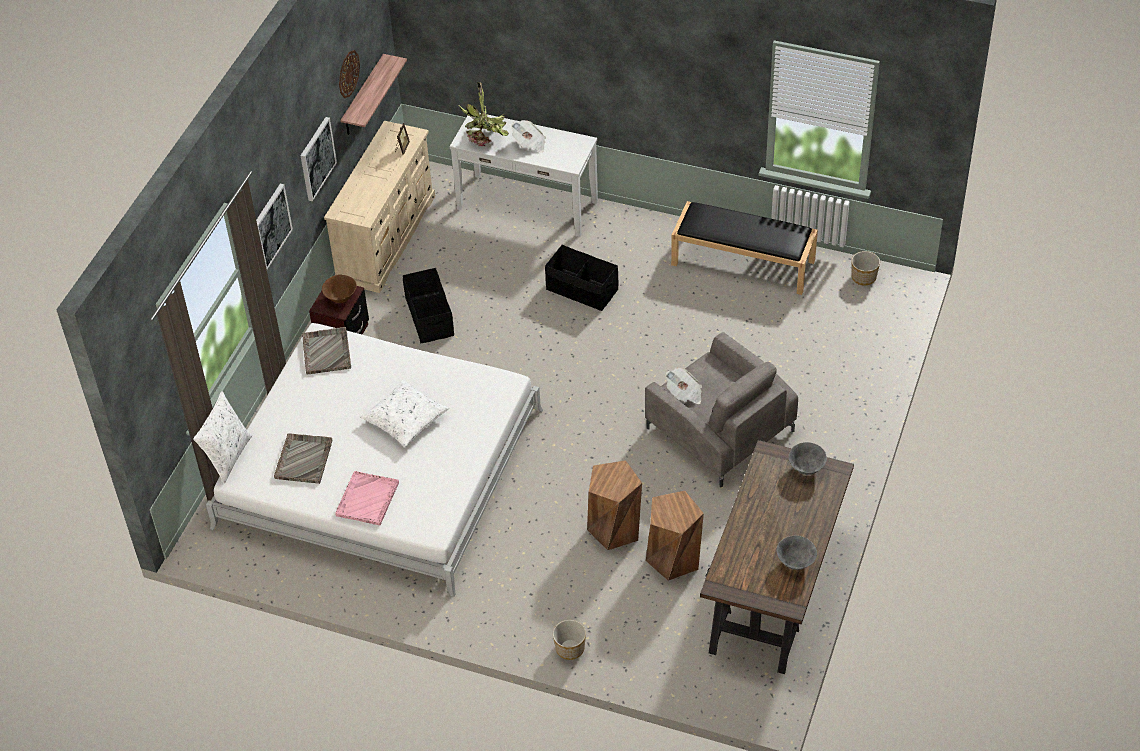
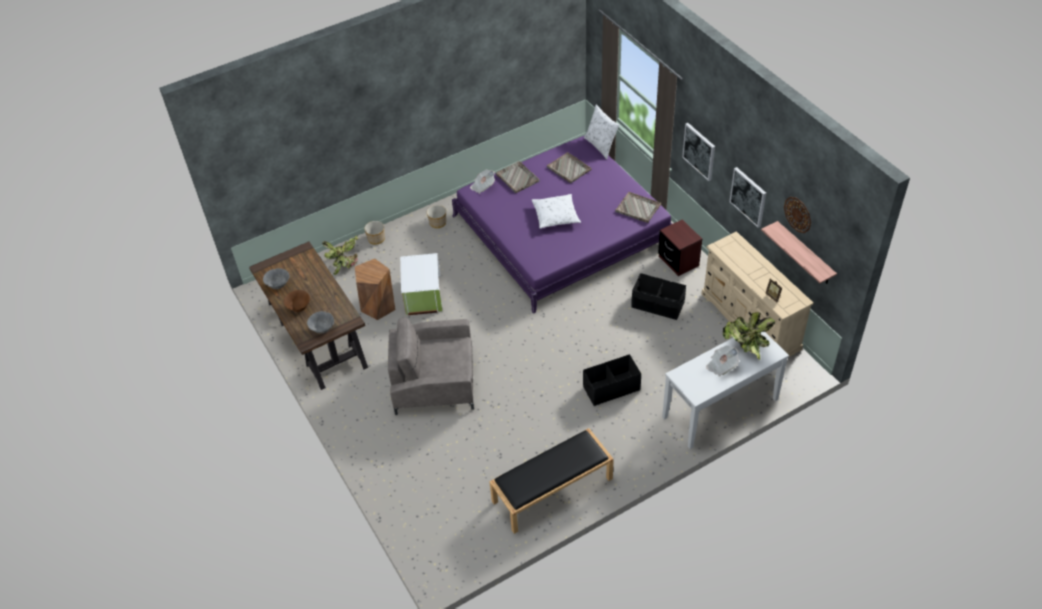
camera: 130 degrees right, 0 degrees up
white bed [206,323,543,597] -> purple bed [452,136,672,314]
brown bowl [322,275,357,303] -> brown bowl moved to [284,290,310,312]
pink tray [335,471,399,526] -> grey tray [496,161,540,193]
brown stool [587,460,642,550] -> white storage box [400,253,442,315]
newspaper [666,368,702,404] -> newspaper moved to [470,169,495,194]
planter [851,251,880,286] -> planter moved to [427,205,446,228]
none -> potted plant [322,236,358,275]

